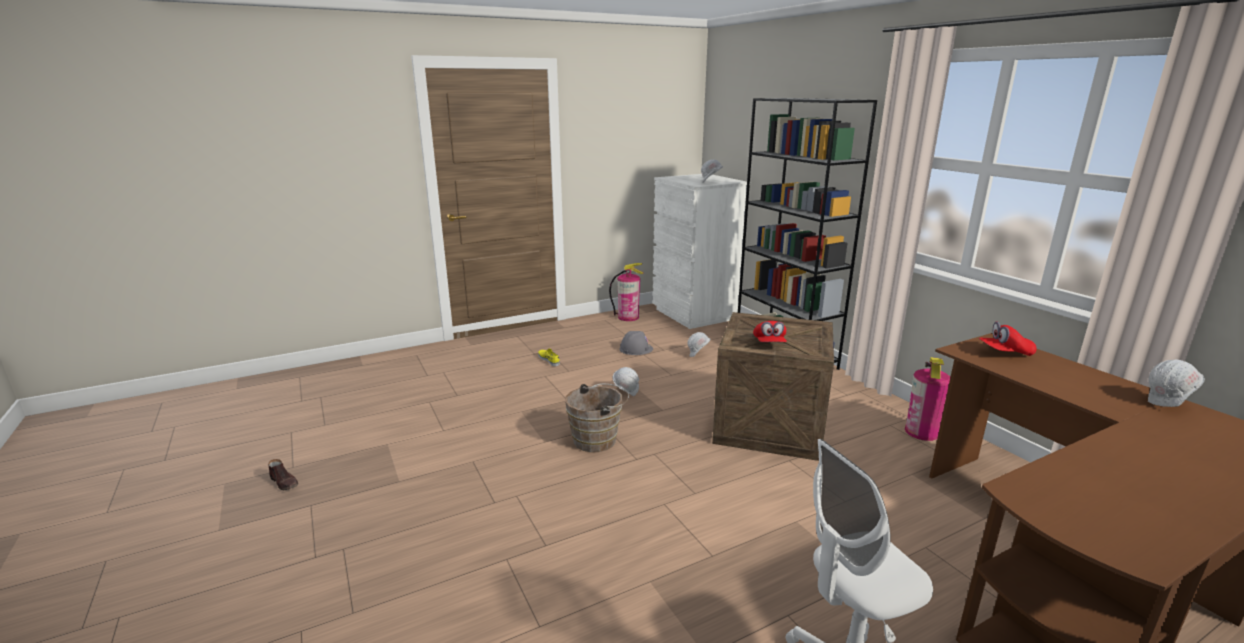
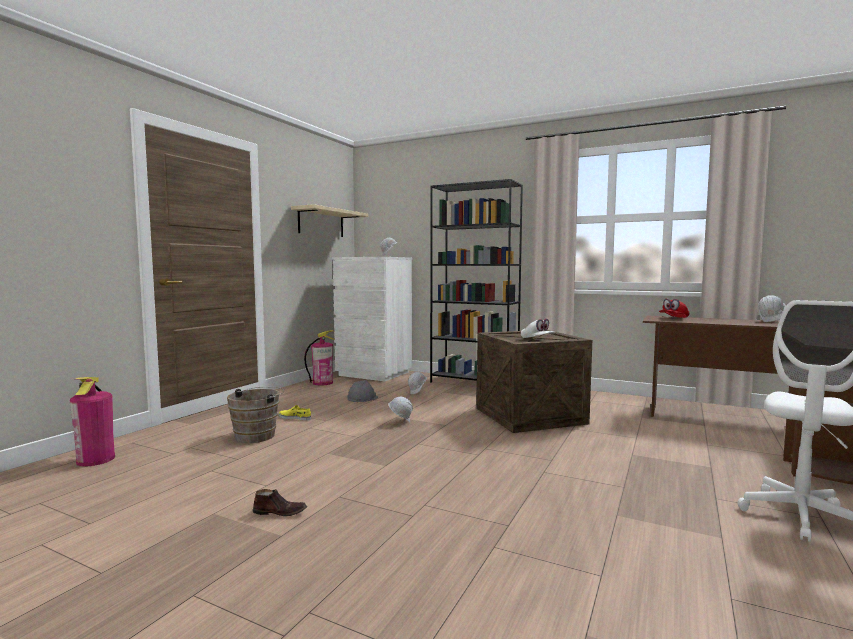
camera: 35 degrees left, 15 degrees down
brown shoe [268,459,298,490] -> brown shoe moved to [253,489,307,516]
brown bucket [565,384,629,452] -> brown bucket moved to [227,386,284,443]
red cap [753,321,787,342] -> white cap [521,319,555,338]
fire extinguisher [905,357,950,441] -> fire extinguisher moved to [70,377,115,466]
none -> beige shelf [291,204,368,237]

